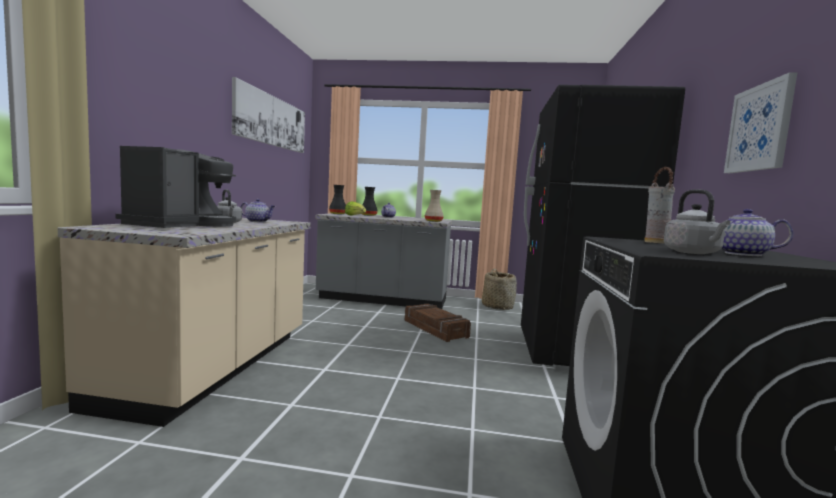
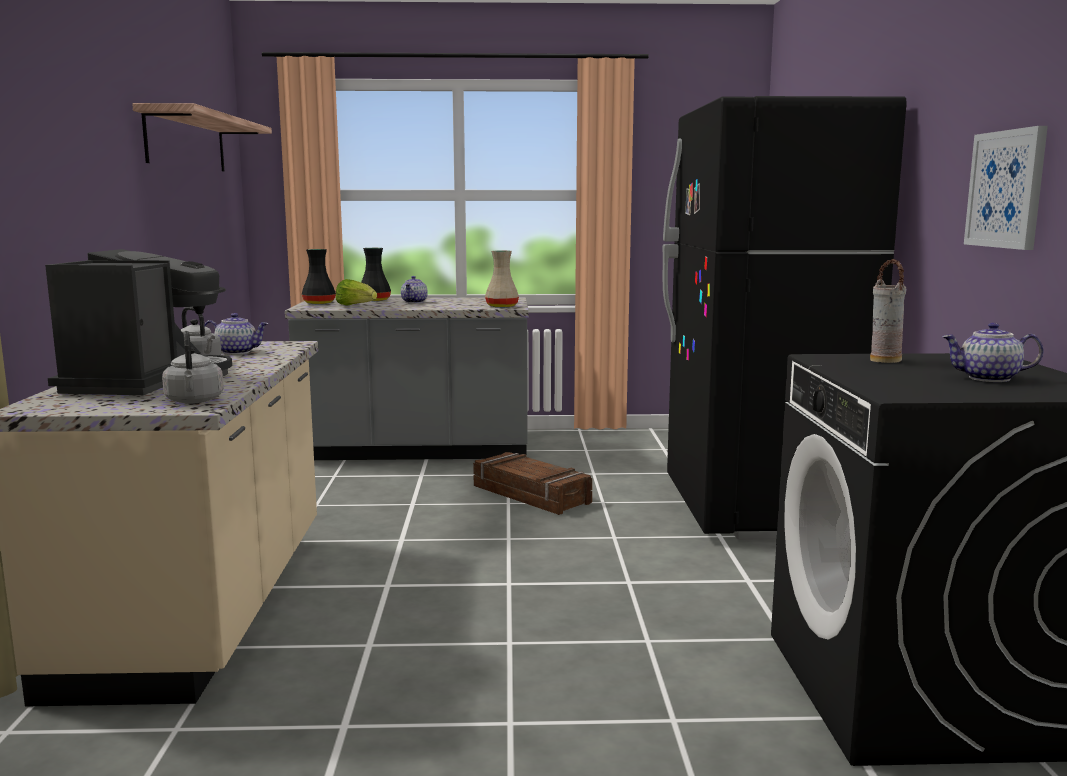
camera: 10 degrees left, 5 degrees up
picture [232,77,305,153] -> shelf [132,103,272,171]
basket [482,269,517,310] -> none
grey kettle [664,189,730,254] -> grey kettle moved to [162,331,224,404]

